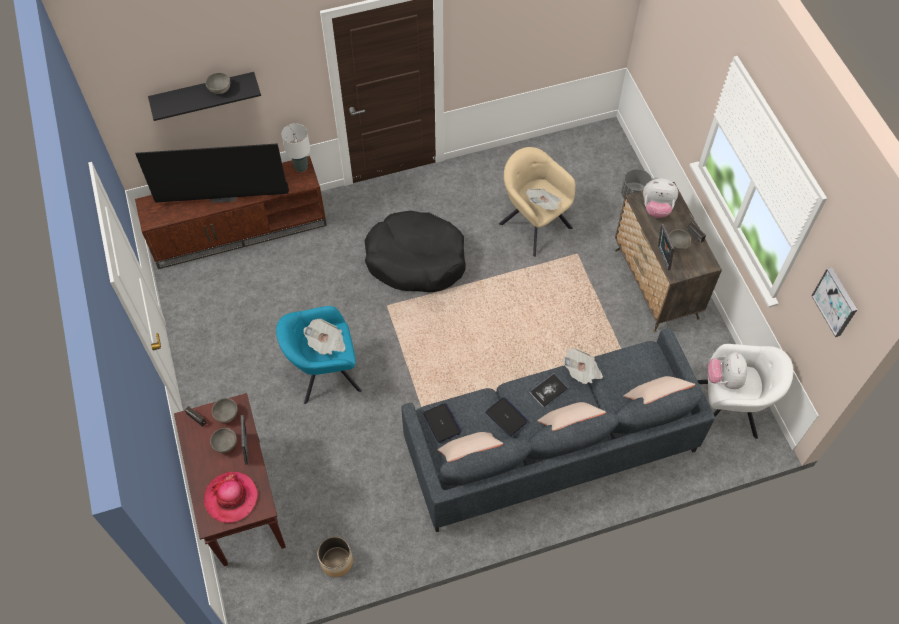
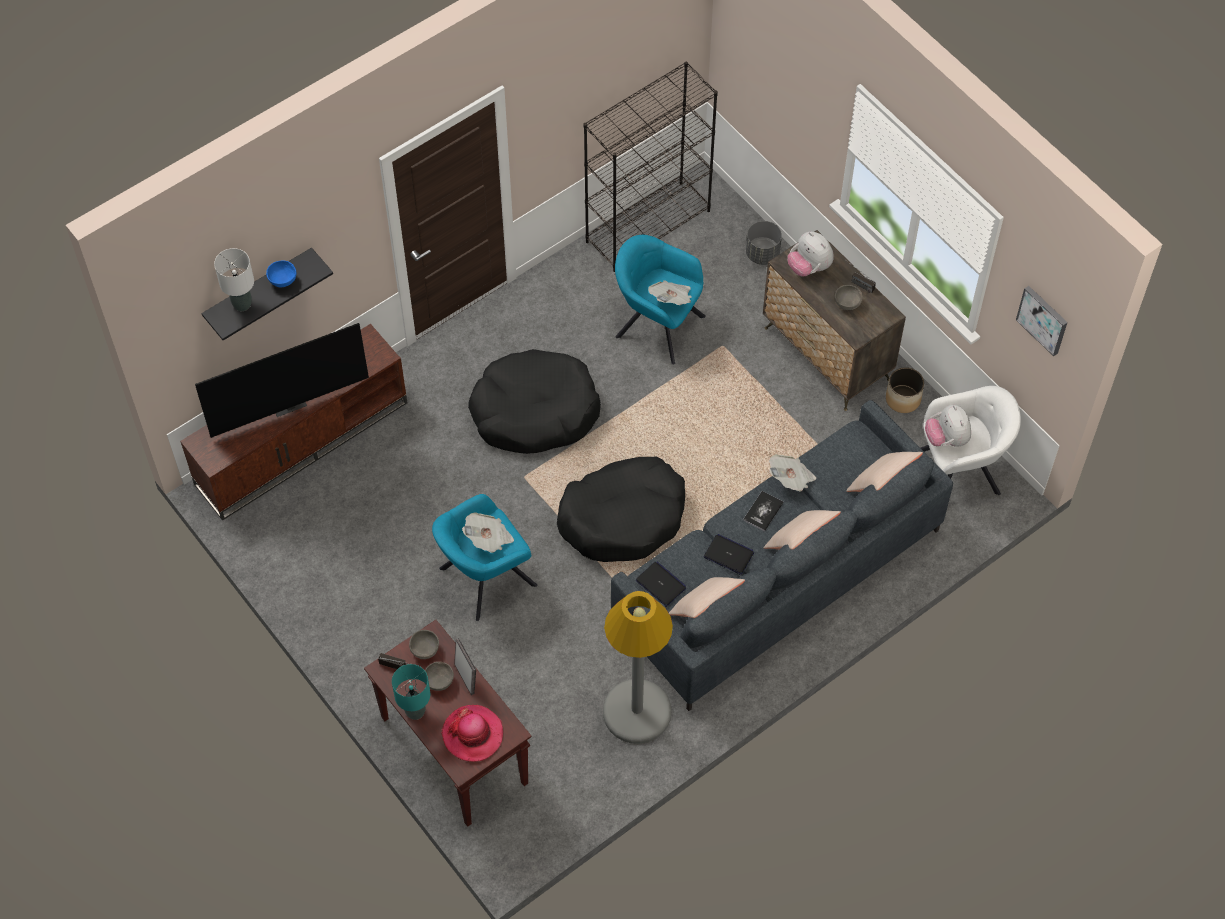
camera: 20 degrees left, 0 degrees up
grey bowl [205,72,230,94] -> blue bowl [266,261,297,287]
white table lamp [282,123,310,172] -> white table lamp moved to [214,248,254,311]
planter [317,536,353,577] -> planter moved to [886,367,924,413]
beige armchair [499,147,575,257] -> turquoise armchair [615,235,706,365]
plush toy [643,178,678,218] -> plush toy turned 60 degrees clockwise [787,231,834,277]
picture frame [658,224,674,270] -> none
none -> turquoise table lamp [392,664,430,720]
none -> black dog bed [557,456,685,562]
none -> black bookcase [584,62,718,272]
none -> grey floor lamp [603,591,673,744]

